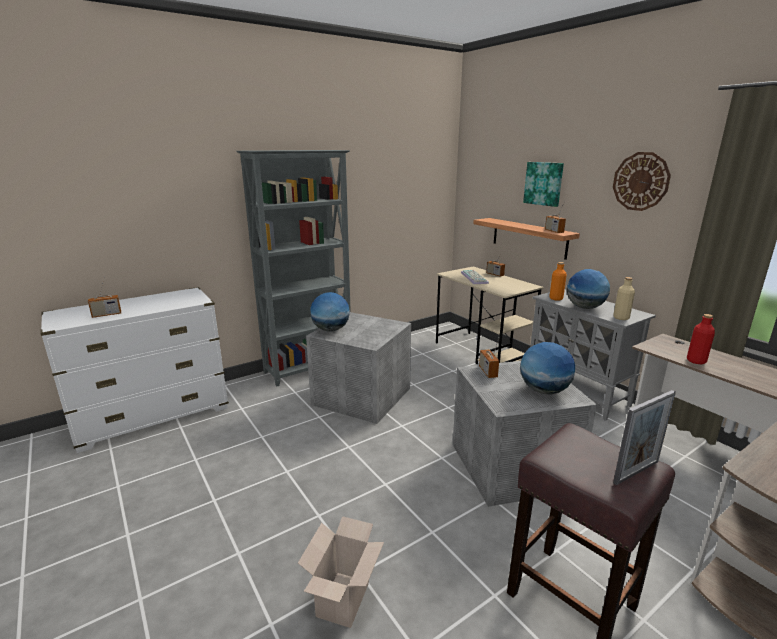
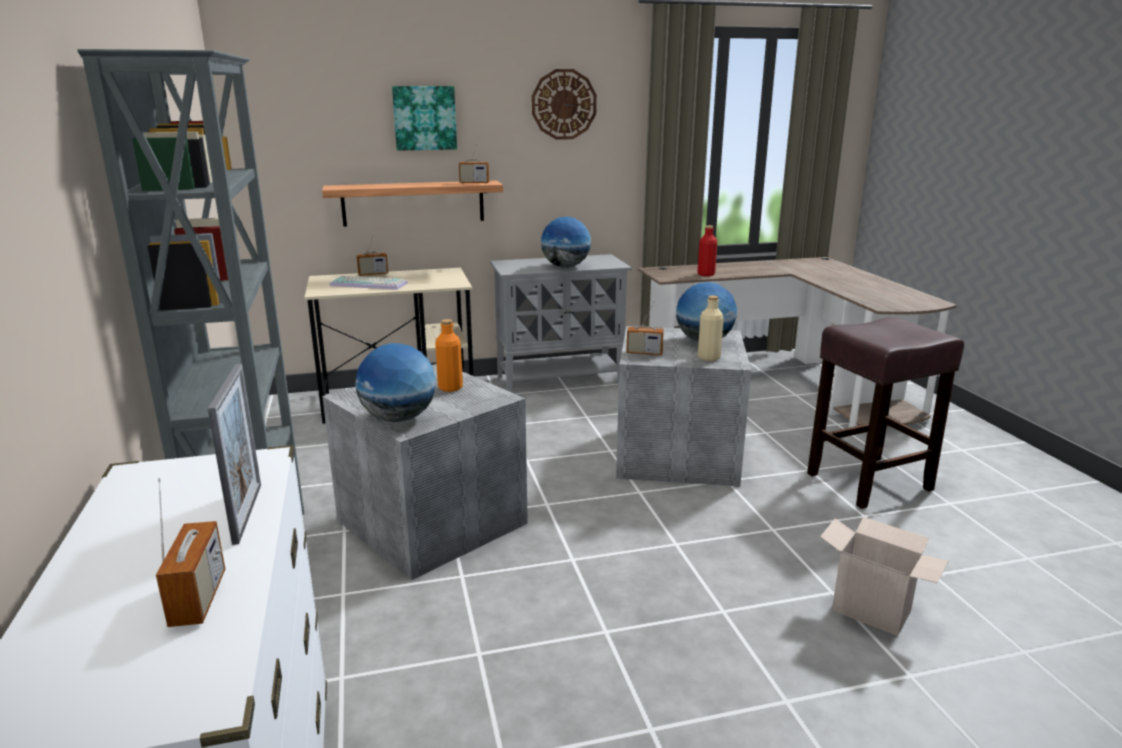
camera: 70 degrees left, 0 degrees up
orange bottle [549,262,567,301] -> orange bottle moved to [435,319,463,392]
beige bottle [613,277,635,320] -> beige bottle moved to [698,296,724,361]
picture frame [613,390,676,485] -> picture frame moved to [208,364,261,545]

